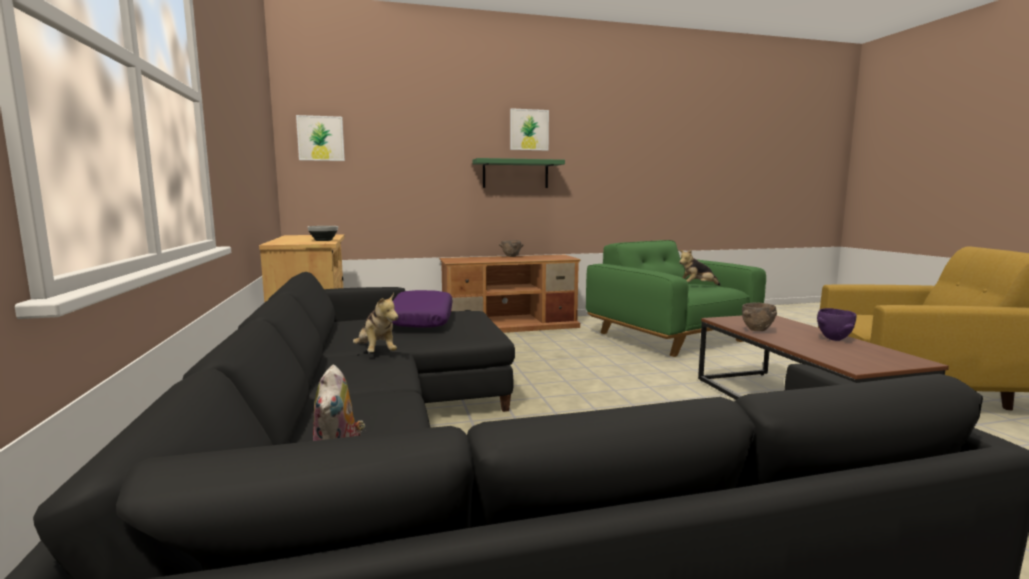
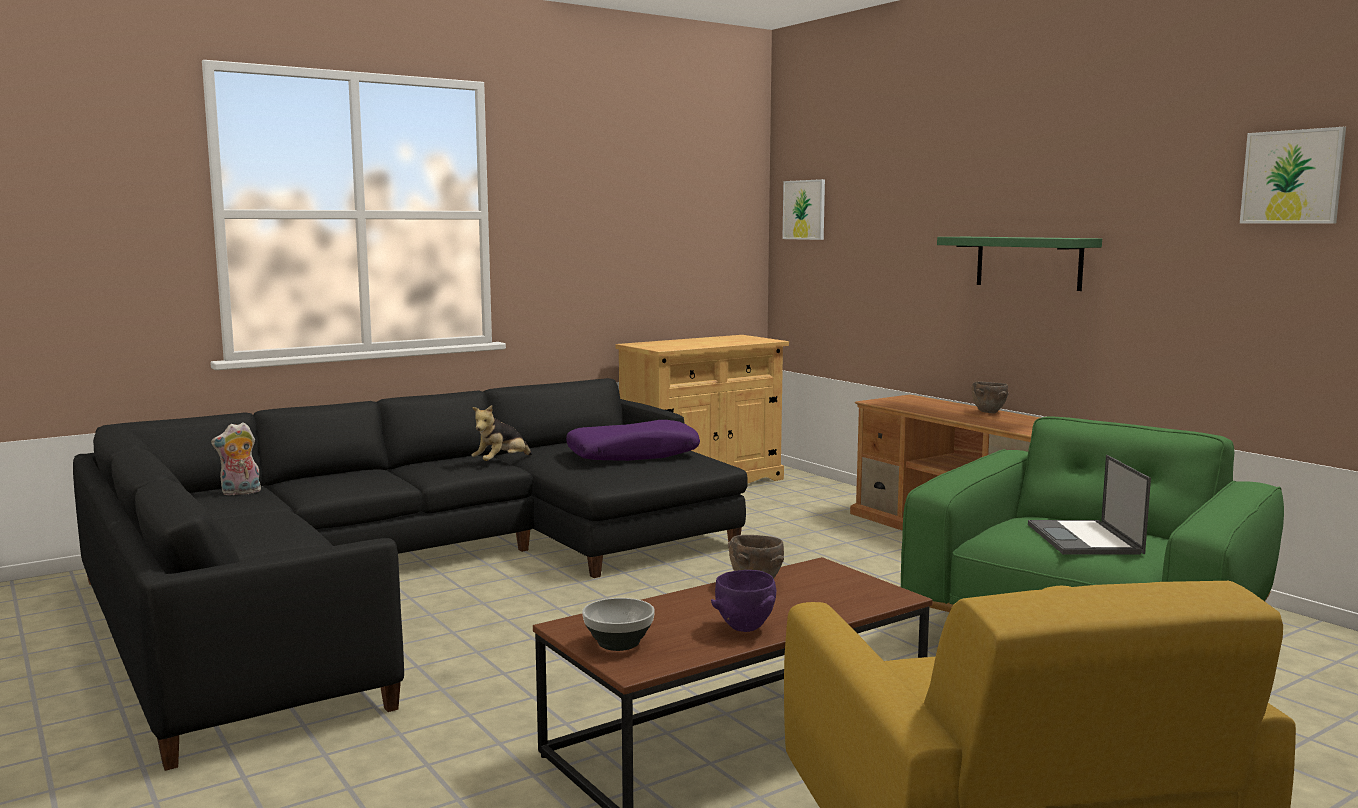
camera: 70 degrees right, 0 degrees up
bowl [307,226,338,241] -> bowl moved to [582,598,655,651]
picture [510,108,549,151] -> picture moved to [1240,127,1346,223]
plush toy [679,250,720,286] -> laptop [1028,455,1151,555]

